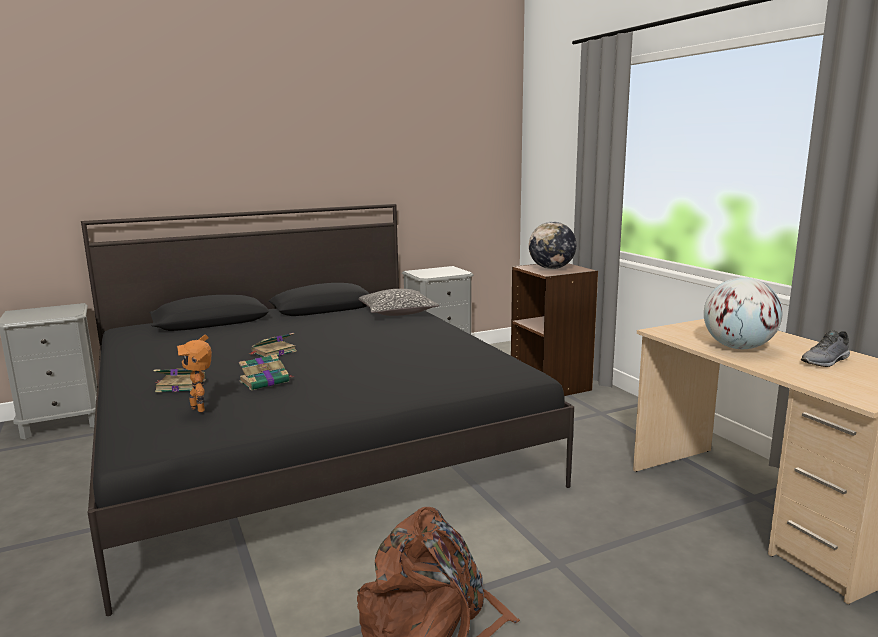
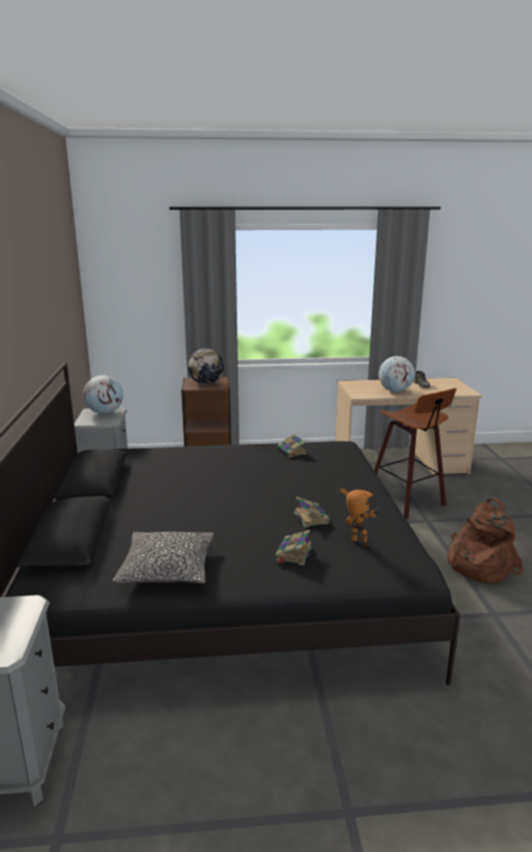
camera: 70 degrees left, 5 degrees up
toy robot [177,334,212,413] -> toy robot turned 120 degrees counterclockwise [340,488,380,546]
book [249,333,297,357] -> book moved to [277,434,307,458]
pillow [359,289,439,316] -> pillow moved to [112,532,214,584]
none -> globe [83,375,123,414]
none -> stool [374,388,456,519]

